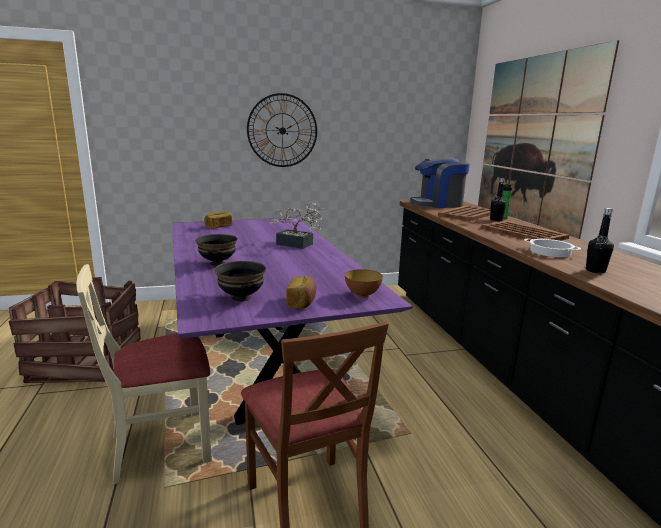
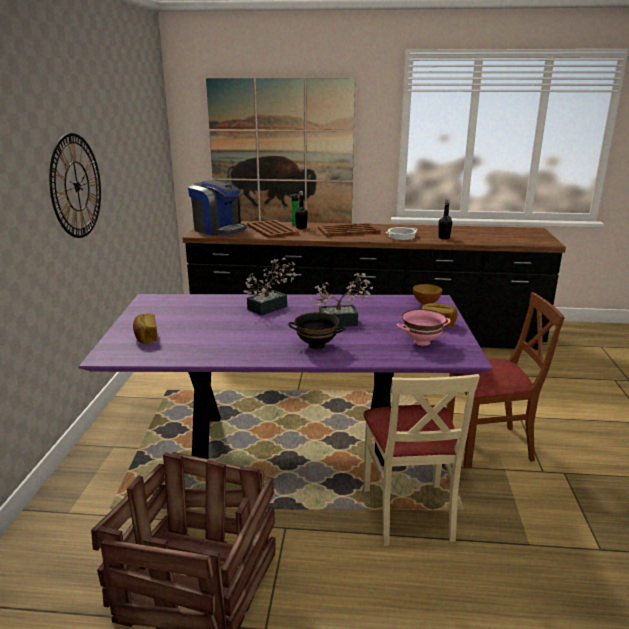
camera: 70 degrees left, 5 degrees up
black bowl [214,261,266,302] -> pink bowl [397,309,451,346]
coffee machine [410,157,470,208] -> coffee machine turned 60 degrees counterclockwise [188,180,247,236]
none -> potted plant [310,273,374,327]

